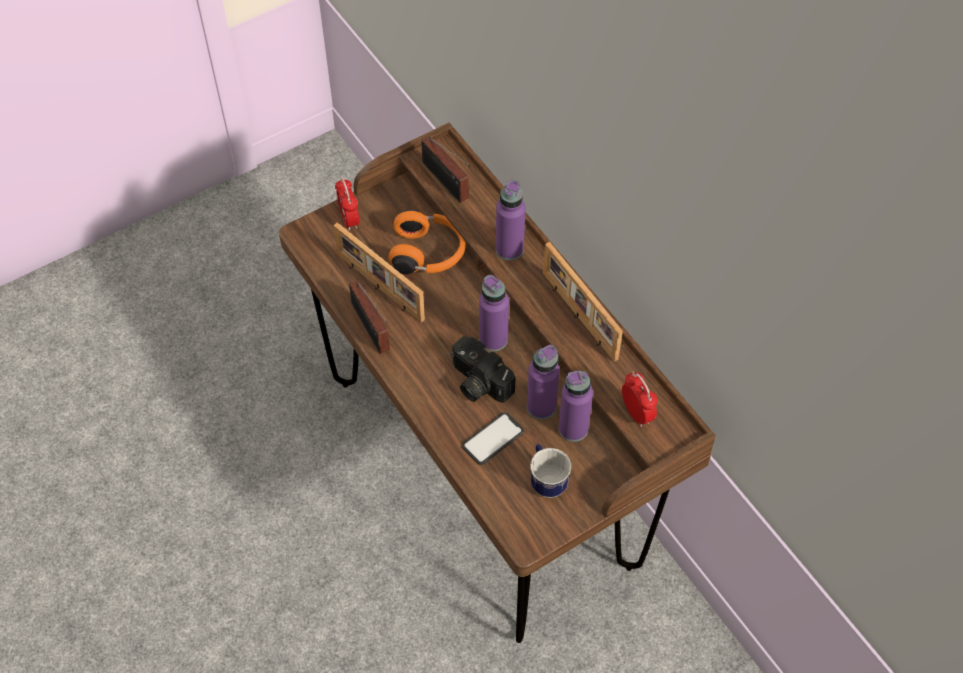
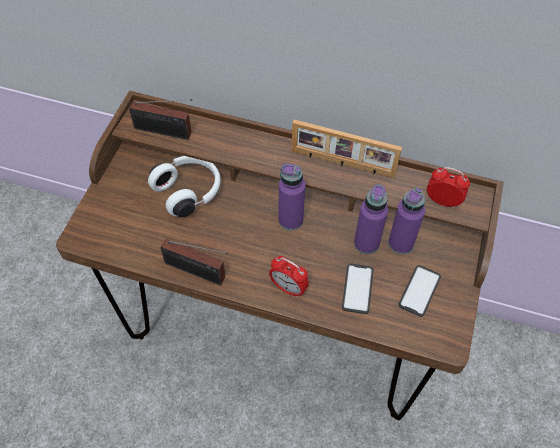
camera: 40 degrees left, 0 degrees up
picture frame [333,222,425,323] -> none
alarm clock [335,178,360,231] -> alarm clock moved to [269,256,309,298]
orange headphones [389,209,466,274] -> white headphones [148,156,221,217]
camera [450,336,516,403] -> none
purple bottle [496,180,526,261] -> none
mug [530,443,571,498] -> phone [398,265,441,317]

